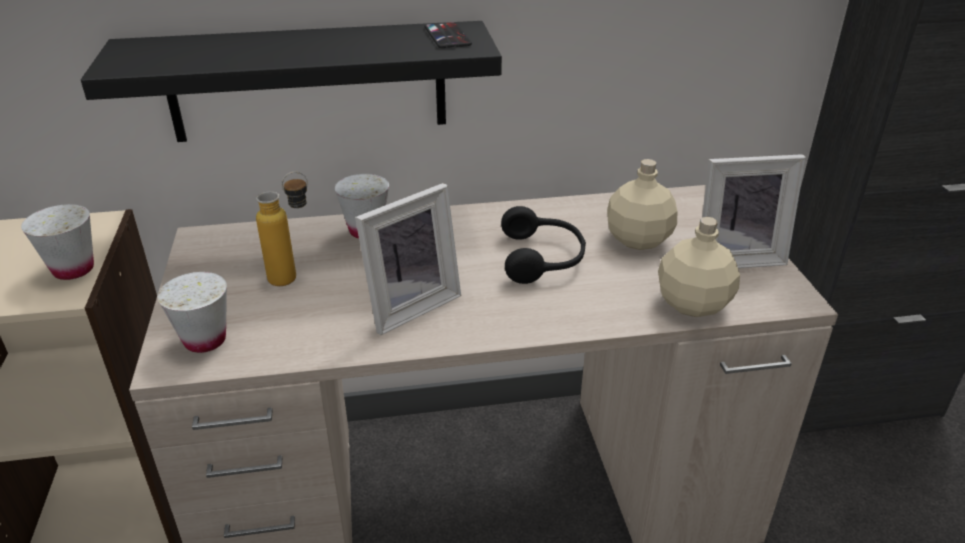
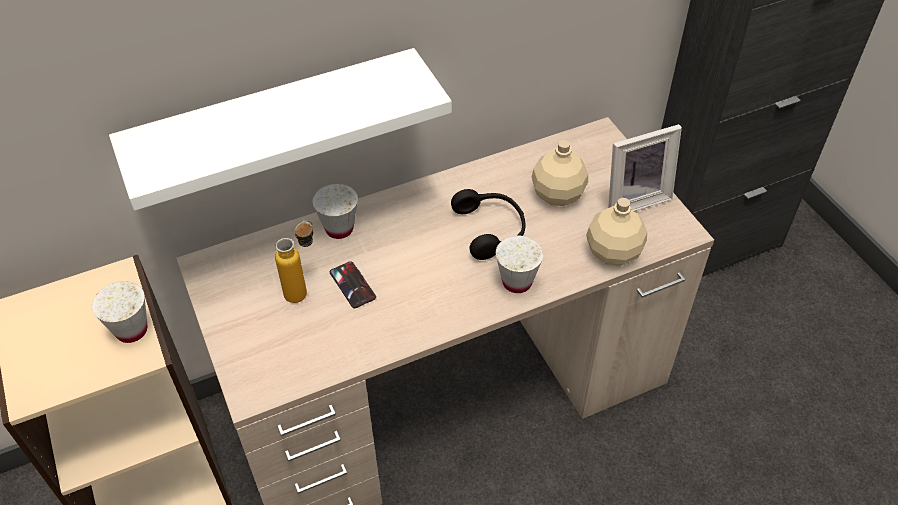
camera: 15 degrees left, 15 degrees up
black shelf [81,21,502,142] -> white shelf [109,48,452,211]
white cup [157,272,227,353] -> white cup moved to [496,236,544,293]
picture frame [355,183,461,335] -> none
phone [425,22,472,48] -> phone moved to [330,261,376,308]

